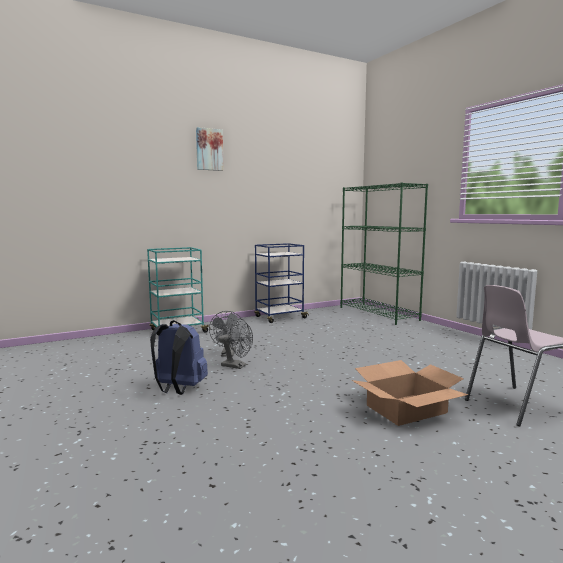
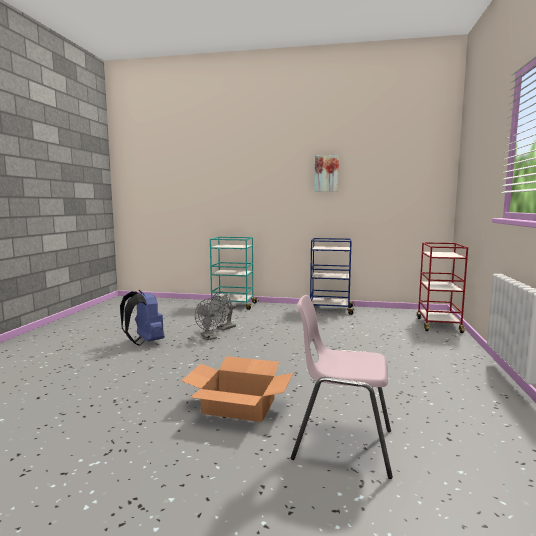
camera: 40 degrees right, 0 degrees up
picture [196,127,223,171] -> picture moved to [314,155,339,192]
green bookcase [340,183,428,325] -> red cart [417,242,468,333]

